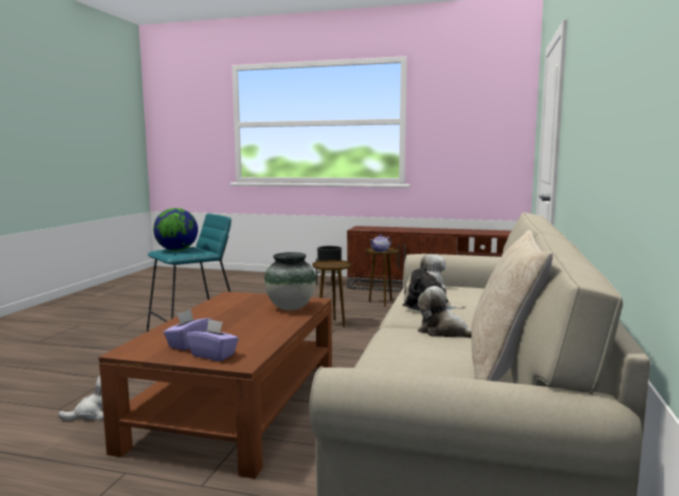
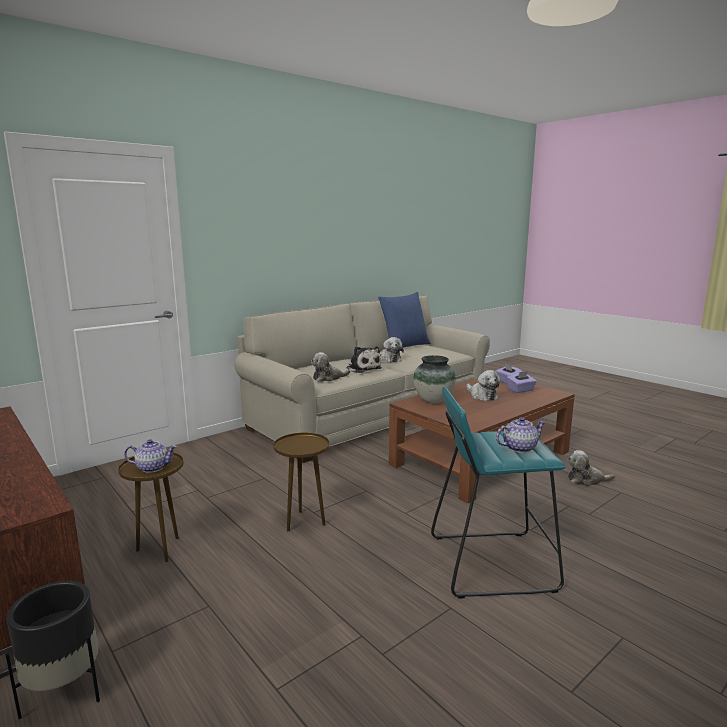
camera: 145 degrees left, 5 degrees up
globe [153,208,198,251] -> teapot [496,417,546,453]
beige pillow [471,230,553,382] -> blue pillow [378,292,431,348]
none -> plush toy [467,370,501,401]

